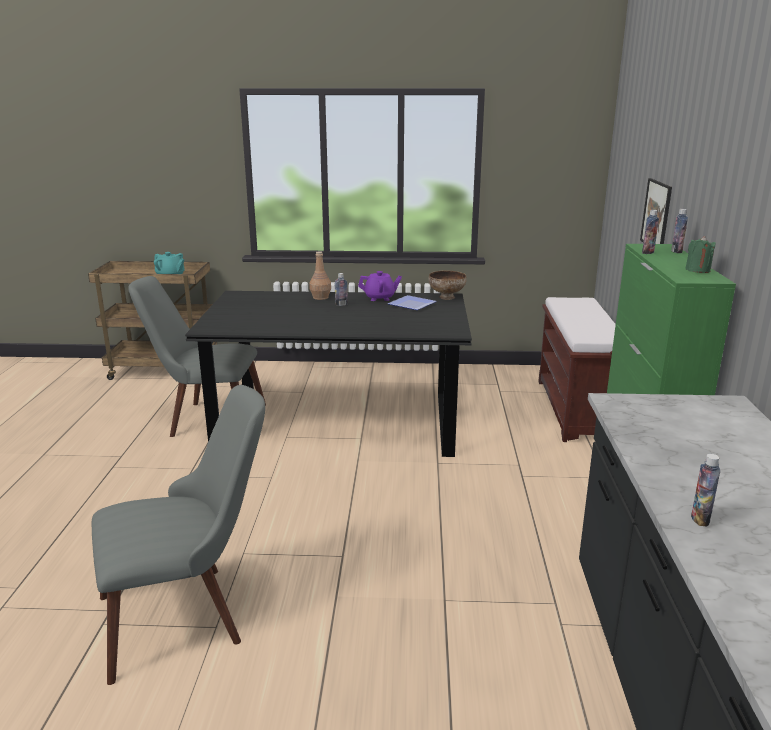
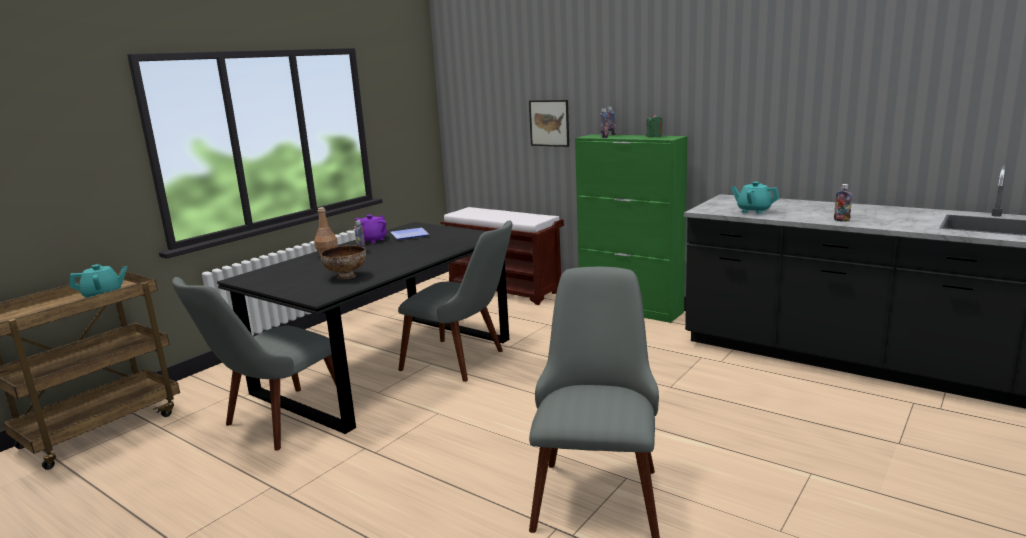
camera: 55 degrees left, 5 degrees down
bowl [429,270,467,300] -> bowl moved to [321,246,366,280]
none -> grey chair [398,220,512,382]
none -> turquoise teapot [731,182,779,214]

